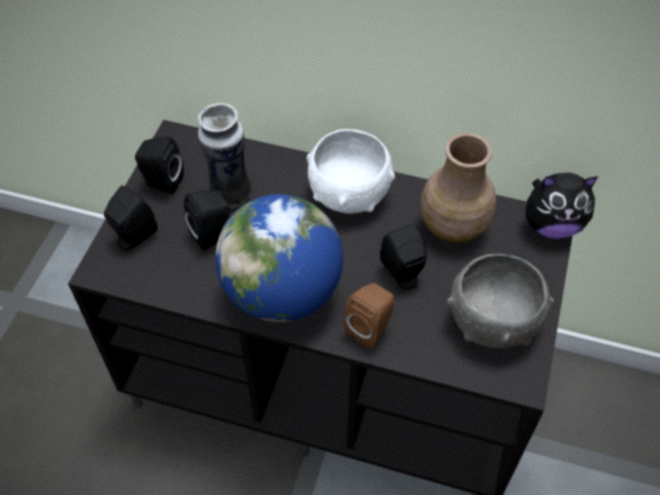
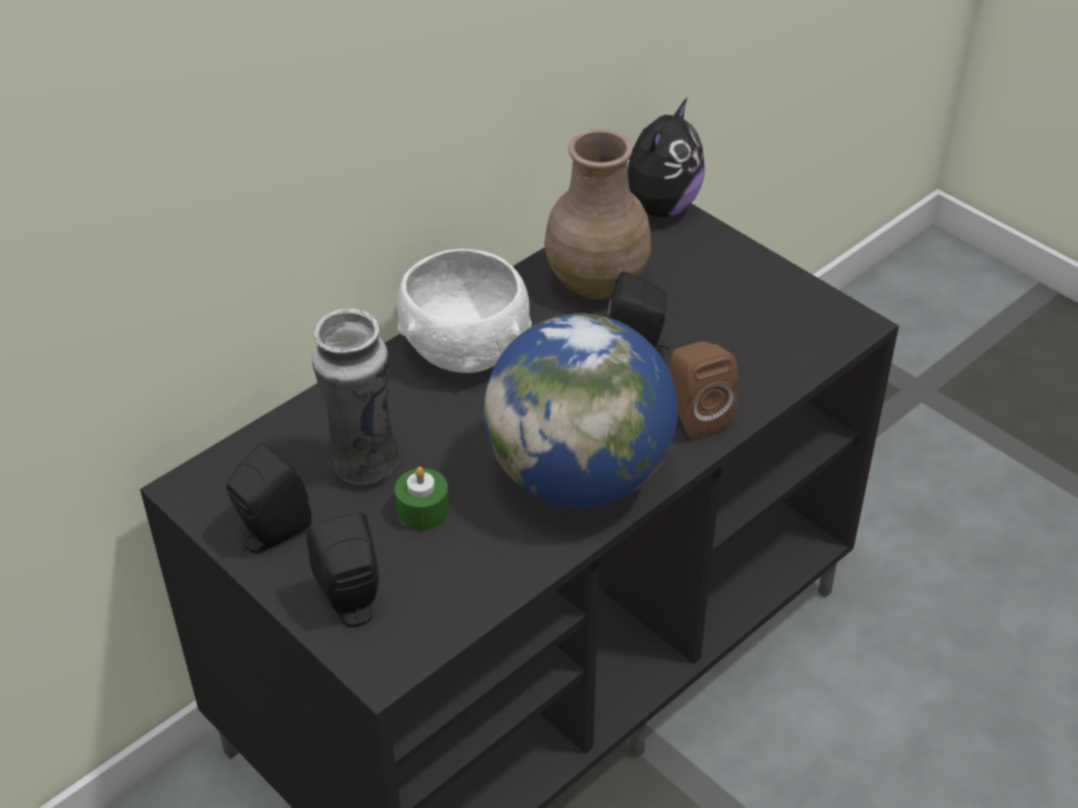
camera: 60 degrees left, 10 degrees down
black speaker [184,191,230,251] -> green candle [395,467,449,531]
grey bowl [447,254,554,348] -> none

